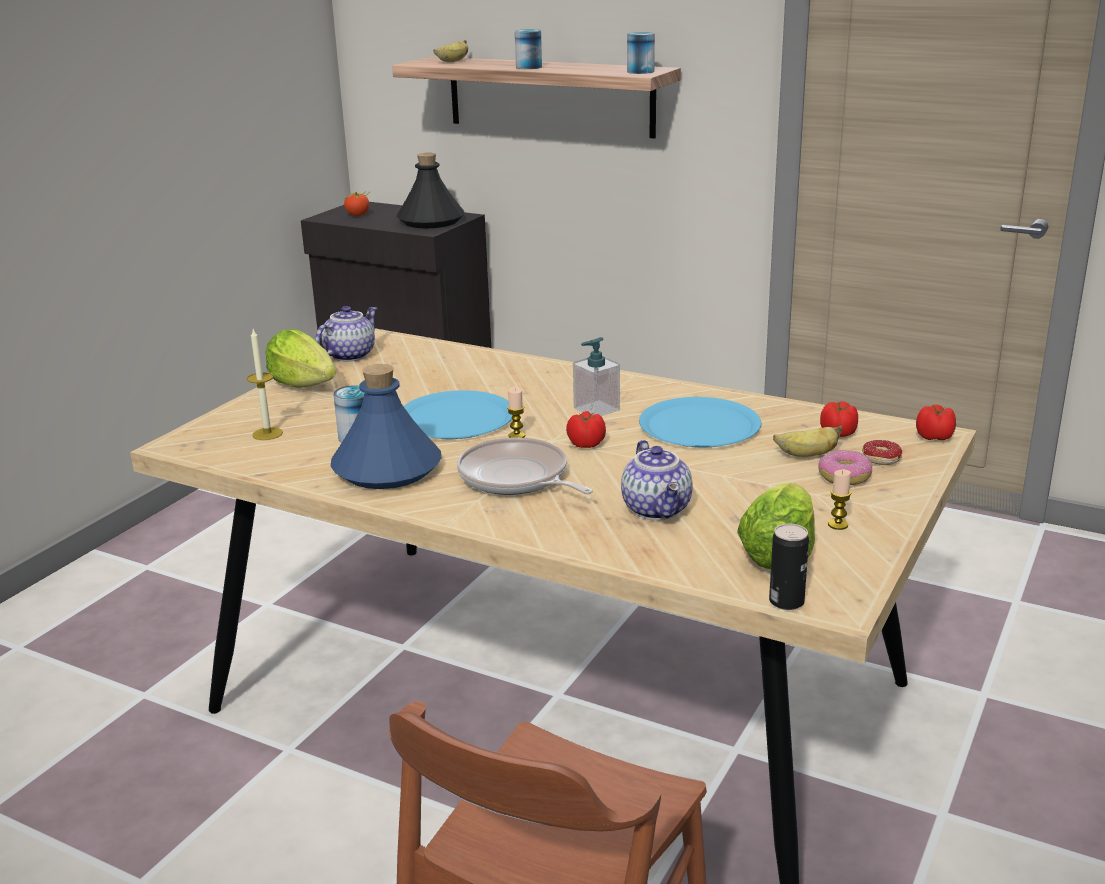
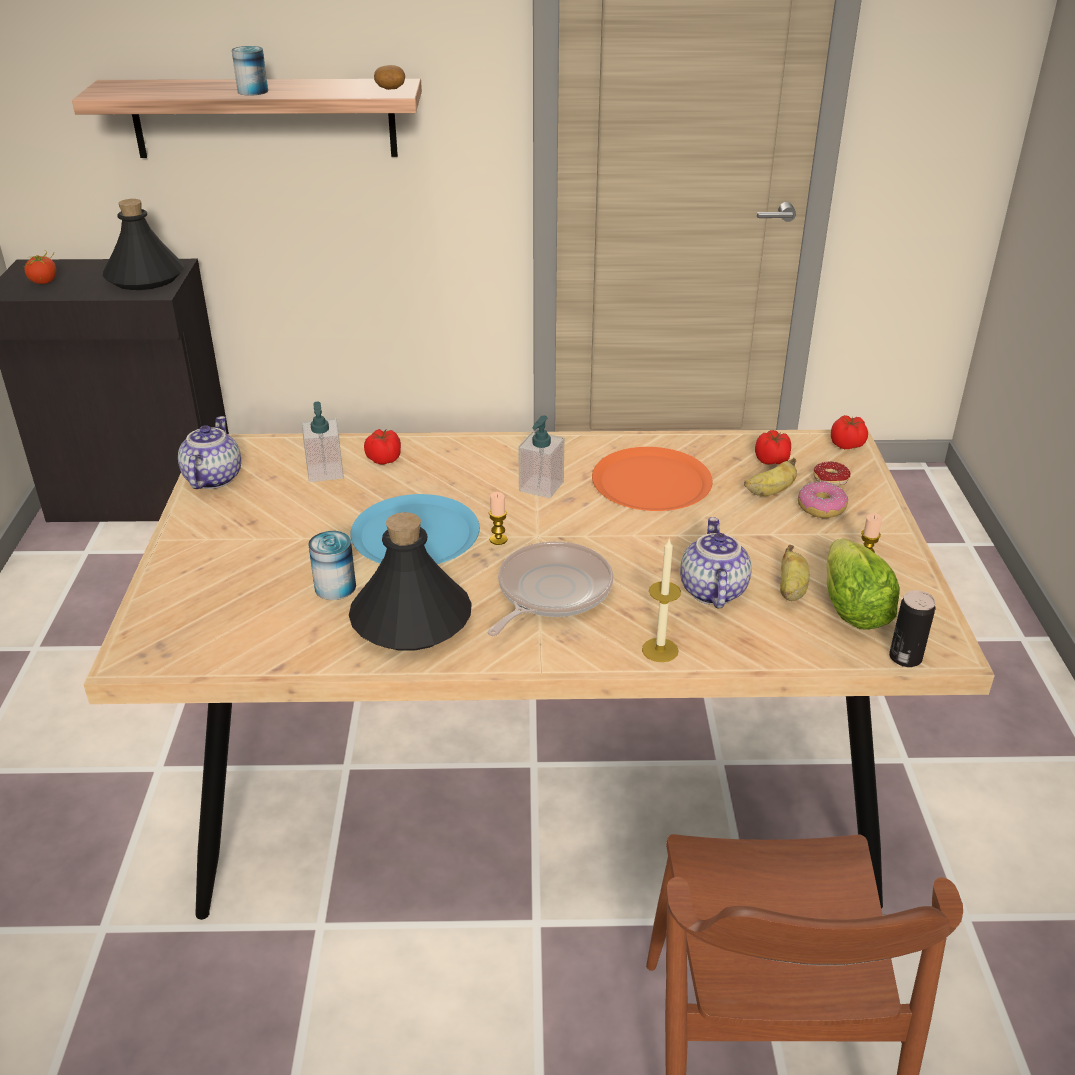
camera: 30 degrees left, 10 degrees up
candle [247,329,283,440] -> candle moved to [642,539,681,662]
lettuce [266,329,336,387] -> none
blue bottle [331,364,441,489] -> black bottle [349,512,472,651]
banana [433,40,468,62] -> banana moved to [780,545,810,601]
frying pan [457,437,593,495] -> frying pan turned 105 degrees clockwise [488,541,613,636]
tomato [566,411,606,448] -> tomato moved to [364,429,401,464]
teapot [621,440,693,520] -> teapot turned 135 degrees counterclockwise [680,517,752,608]
can [627,32,655,74] -> potato [374,65,405,90]
blue plate [639,397,761,447] -> orange plate [592,447,713,511]
none -> soap dispenser [302,402,344,482]

